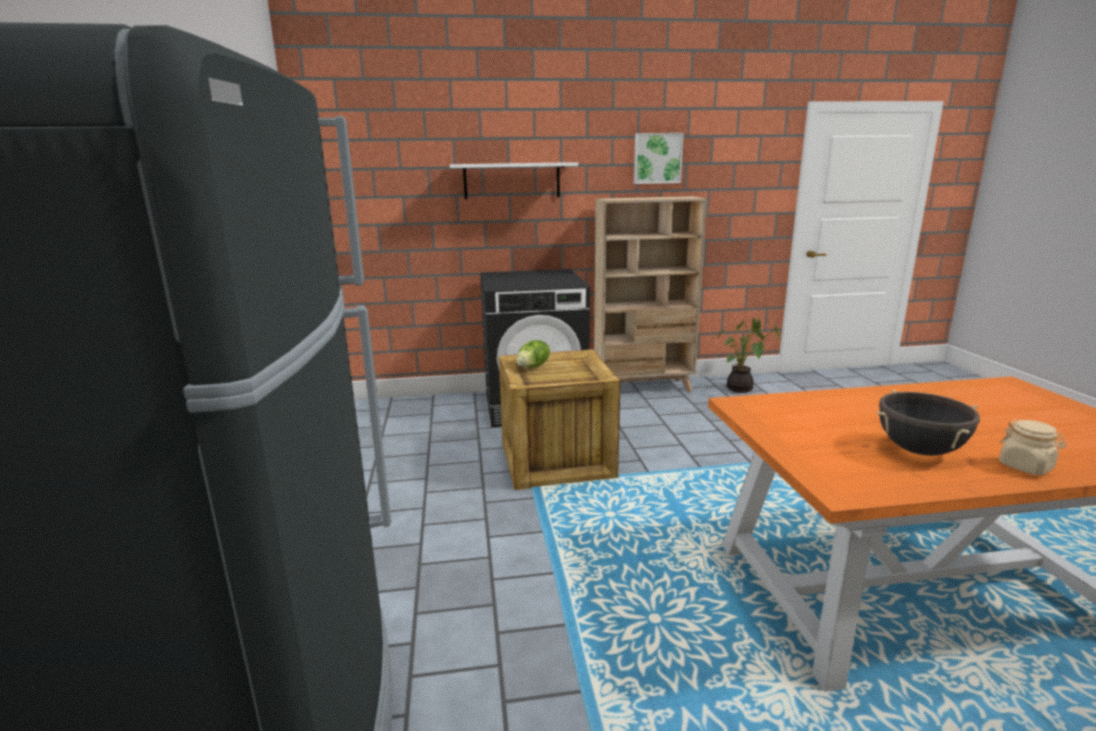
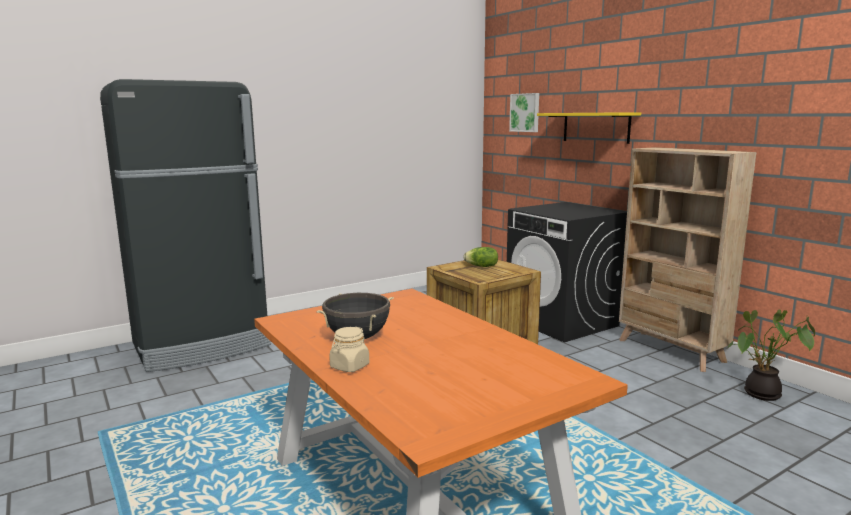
camera: 65 degrees right, 5 degrees down
white shelf [450,162,578,199] -> yellow shelf [537,112,641,144]
picture [634,133,684,184] -> picture moved to [509,93,539,132]

